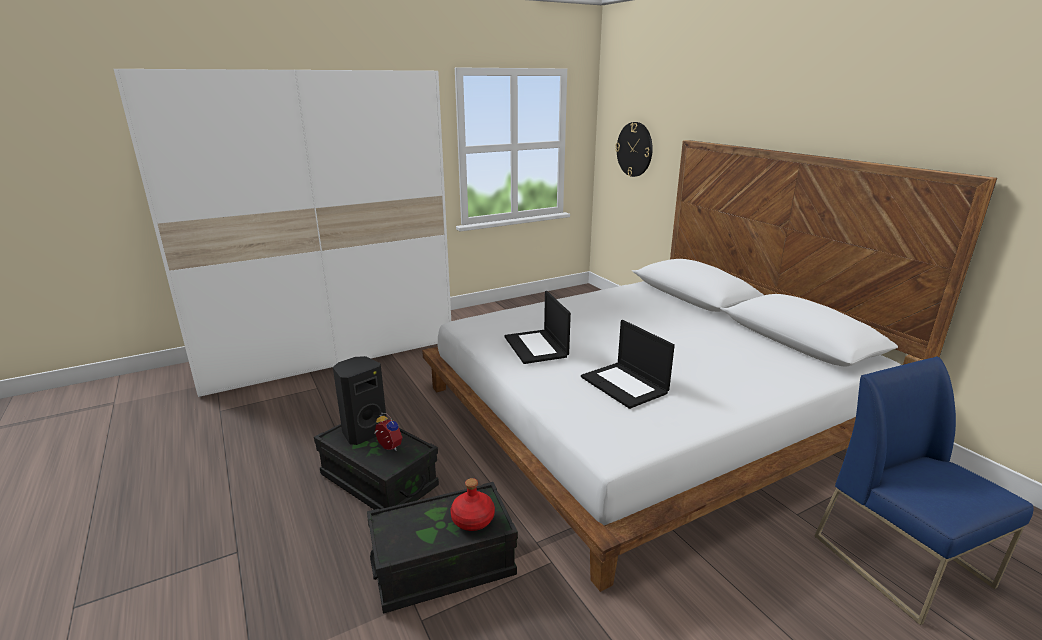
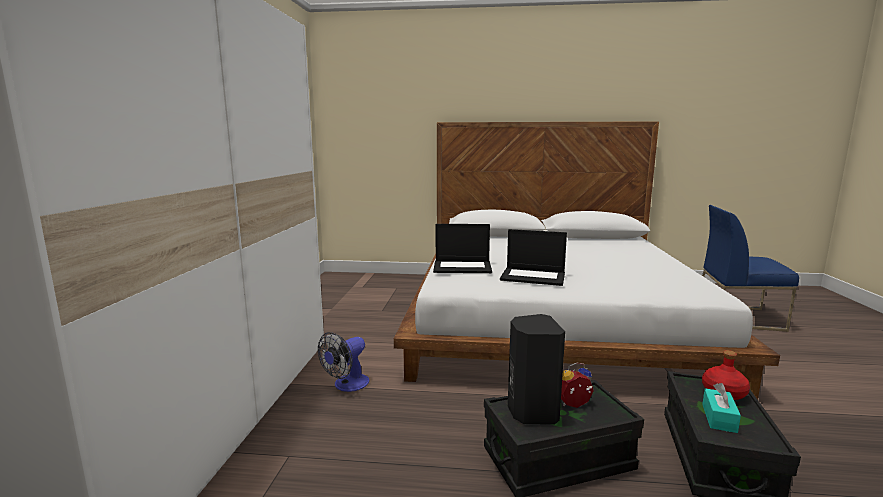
camera: 55 degrees left, 10 degrees down
laptop [581,320,675,409] -> laptop moved to [433,224,492,273]
wall clock [615,122,653,177] -> none
none -> fan [318,332,369,392]
none -> turquoise tissue box [702,383,741,433]

